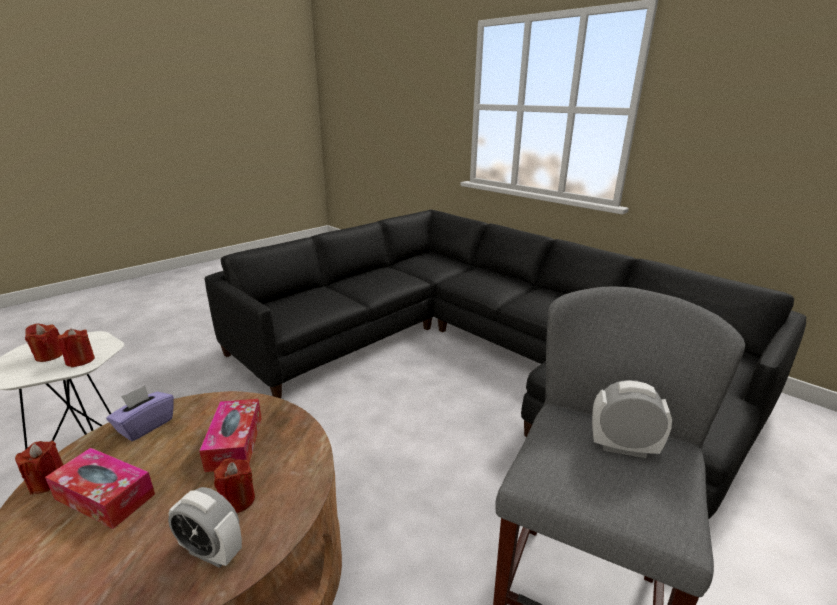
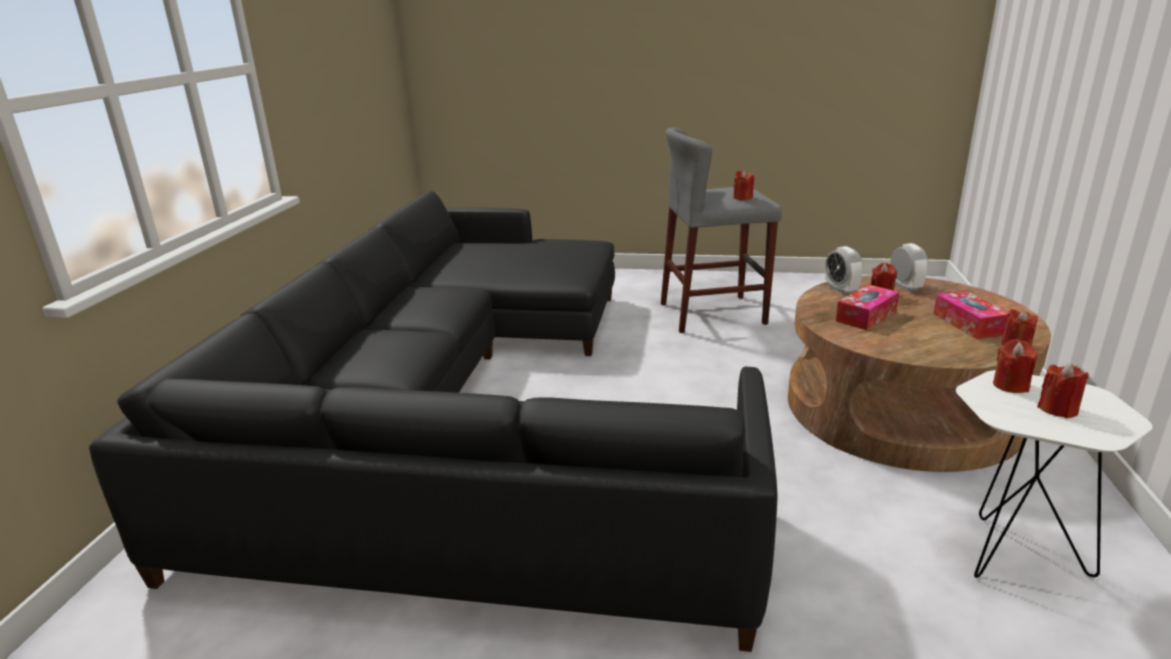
camera: 125 degrees left, 0 degrees up
purple tissue box [106,385,174,441] -> none
alarm clock [592,380,672,458] -> alarm clock moved to [825,246,863,294]
none -> red candle [733,170,754,200]

